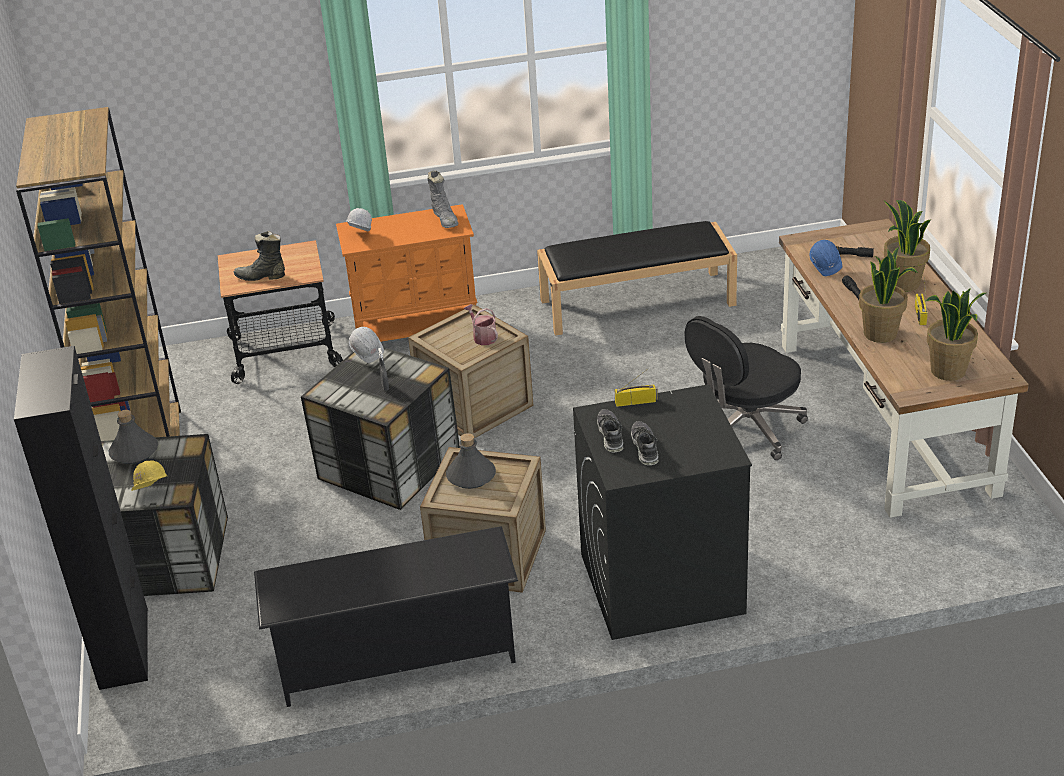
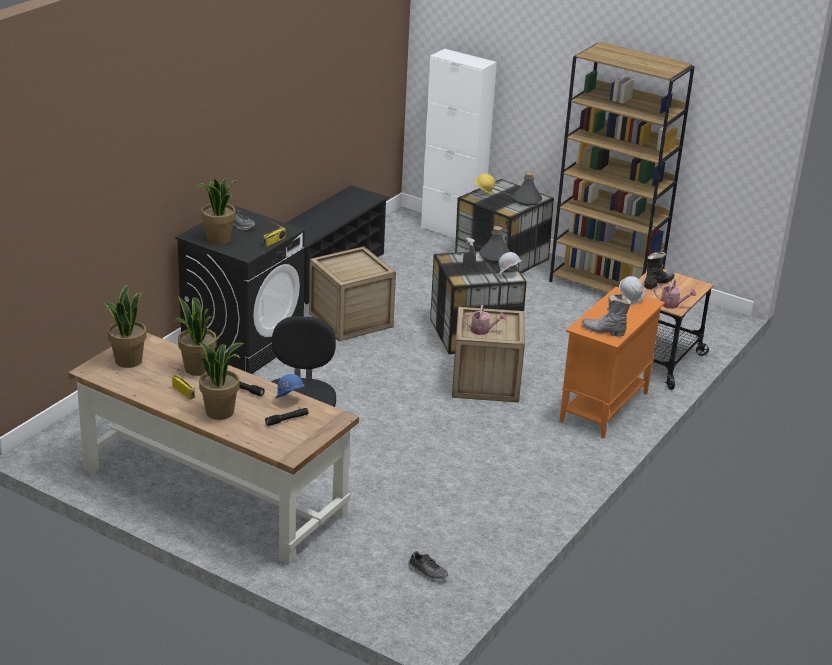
camera: 130 degrees right, 5 degrees down
black cabinet [14,346,148,690] -> white cabinet [421,49,497,238]
grey bottle [446,433,496,489] -> grey bottle moved to [479,226,510,263]
black bench [537,221,737,336] -> none
shoe [597,409,624,452] -> shoe moved to [408,551,448,582]
none -> potted plant [197,178,237,245]
none -> watering can [654,279,696,309]

